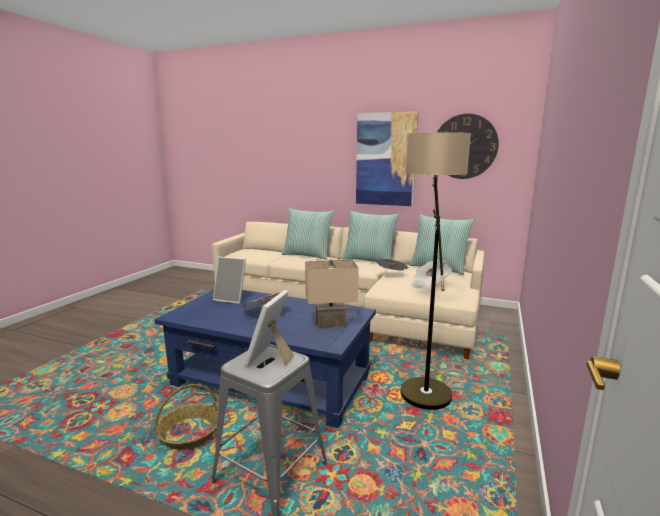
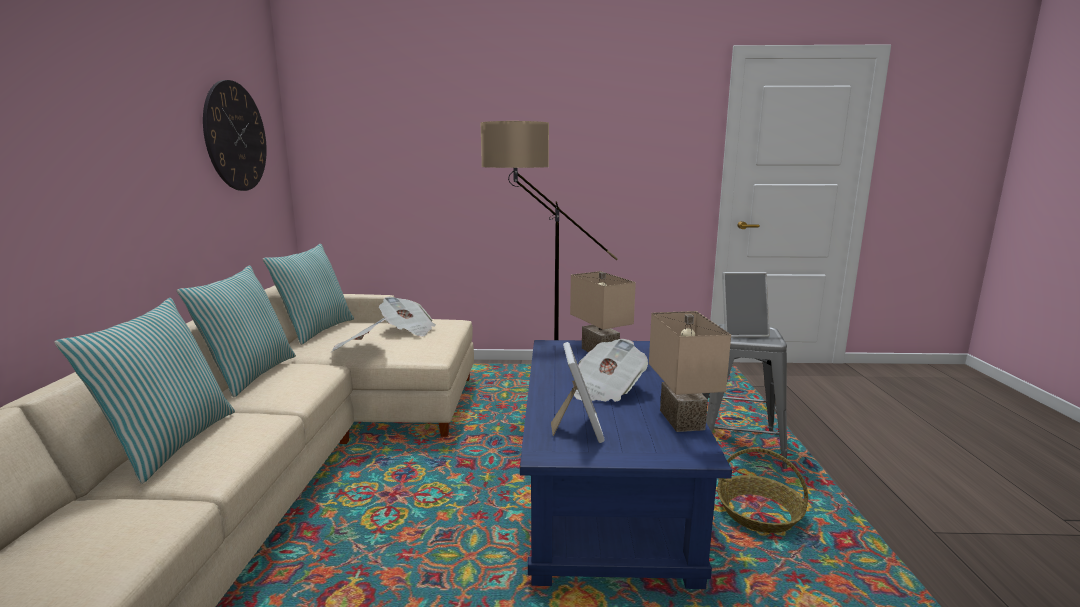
camera: 110 degrees left, 0 degrees up
picture [356,111,418,206] -> none
none -> beige table lamp [649,311,731,432]

